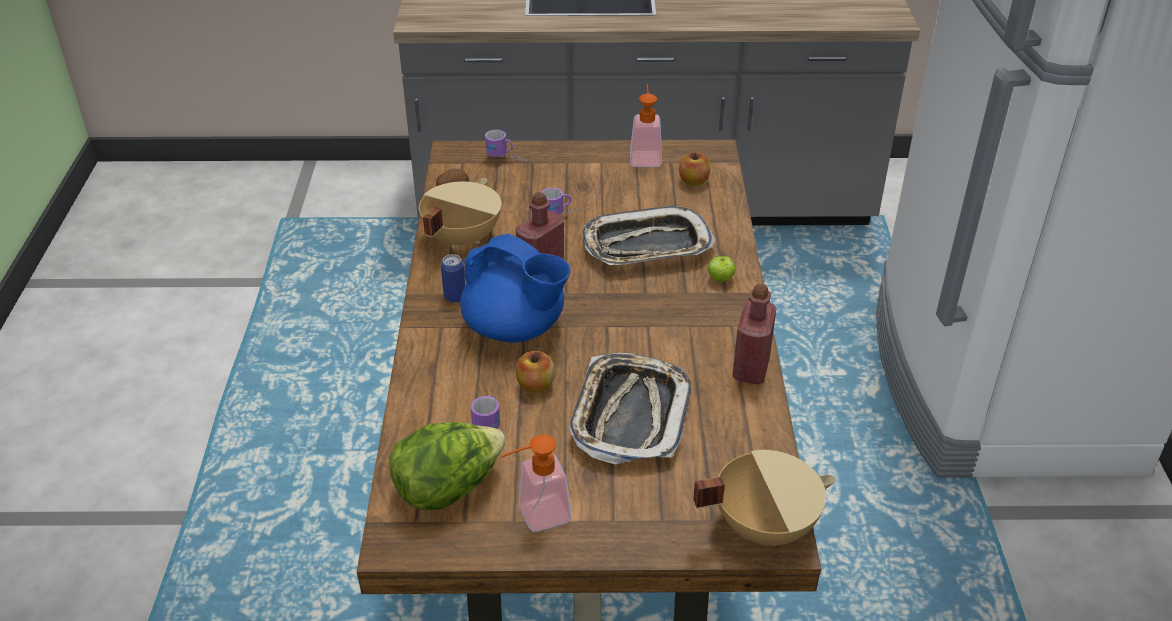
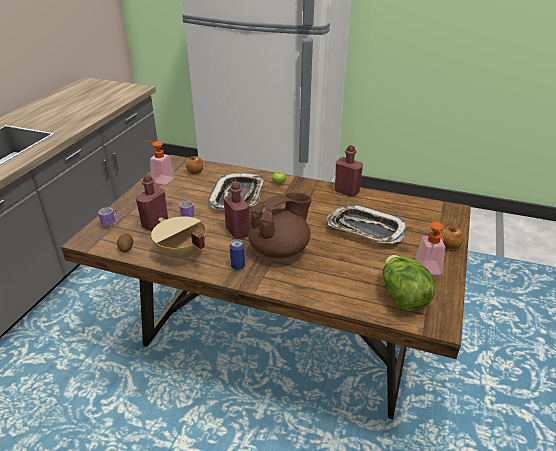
camera: 70 degrees left, 5 degrees down
blue teapot [460,234,570,342] -> brown teapot [248,192,312,258]
mug [471,394,500,429] -> none
apple [516,351,555,393] -> apple moved to [441,227,464,250]
beige cooking pot [693,450,836,546] -> none
none -> red bottle [136,175,168,231]

